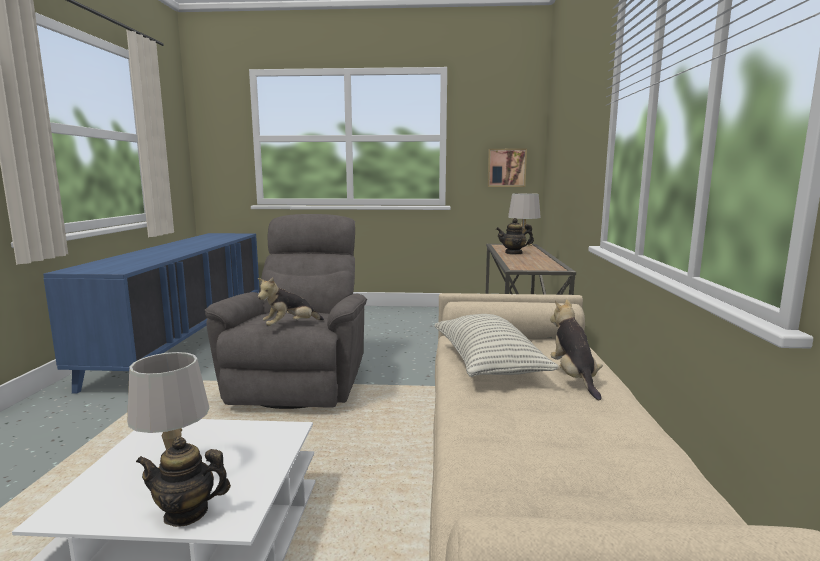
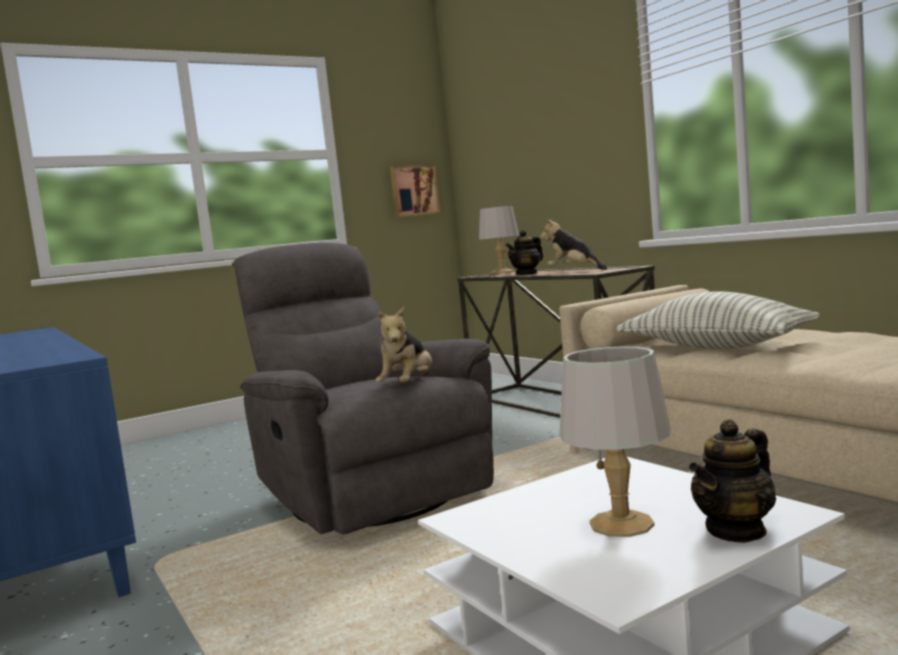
camera: 35 degrees left, 5 degrees down
plush toy [550,299,603,400] -> plush toy moved to [540,218,607,270]

